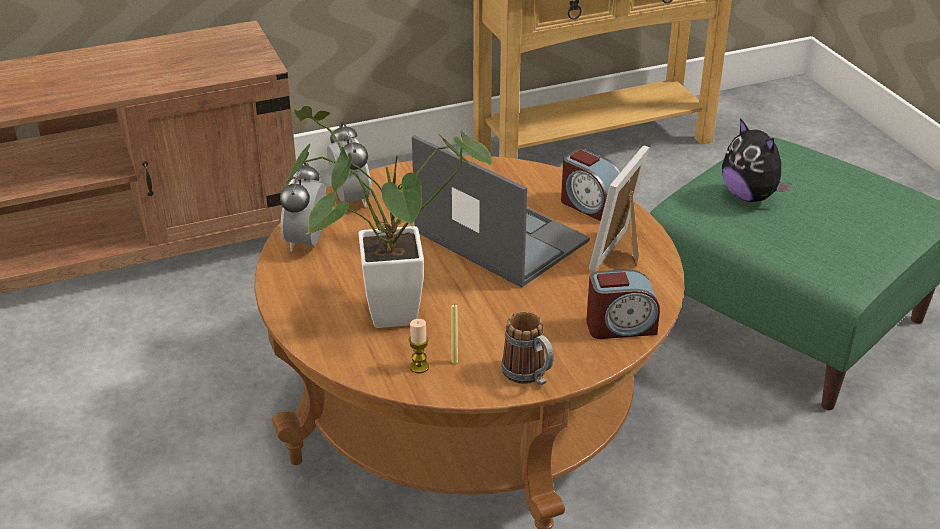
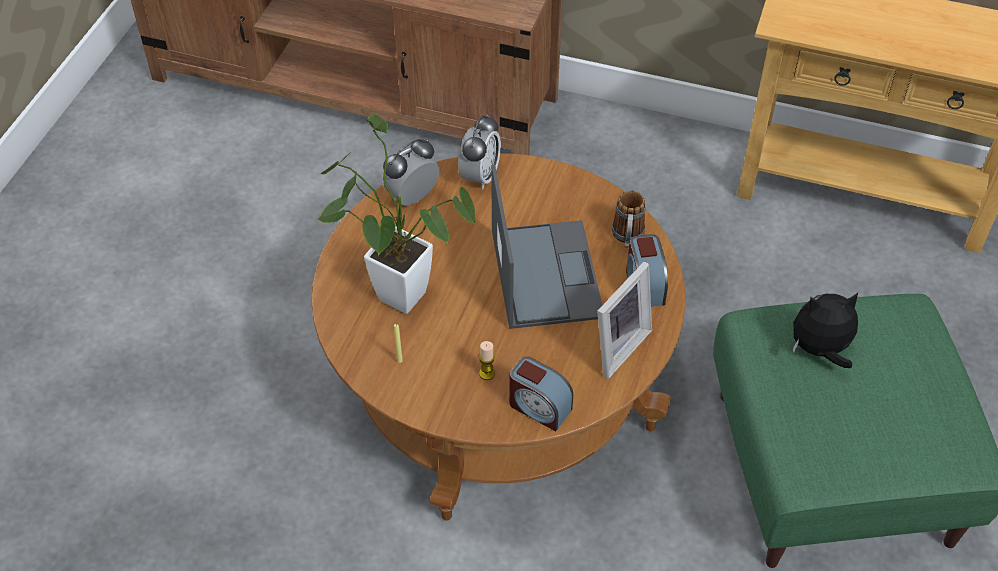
camera: 40 degrees right, 15 degrees up
candle [409,319,429,373] -> candle moved to [479,341,495,380]
mug [501,311,554,386] -> mug moved to [612,190,646,248]
picture frame [589,145,650,272] -> picture frame turned 150 degrees clockwise [597,262,652,379]
plush toy [722,118,791,202] -> plush toy turned 75 degrees clockwise [793,293,858,368]

